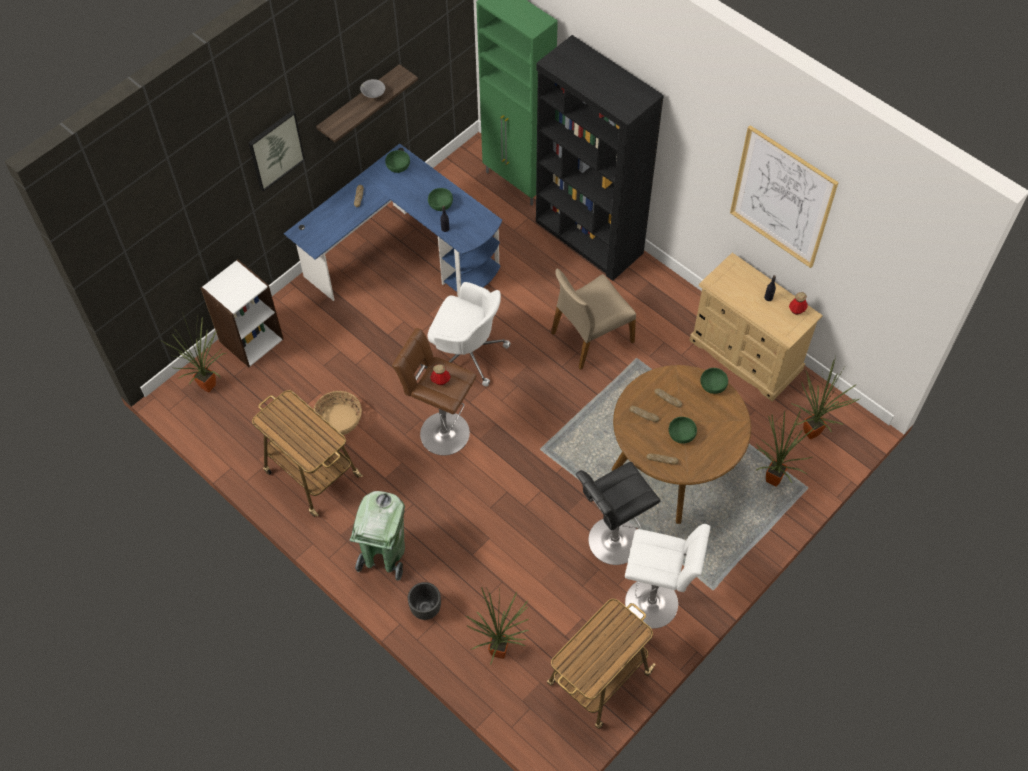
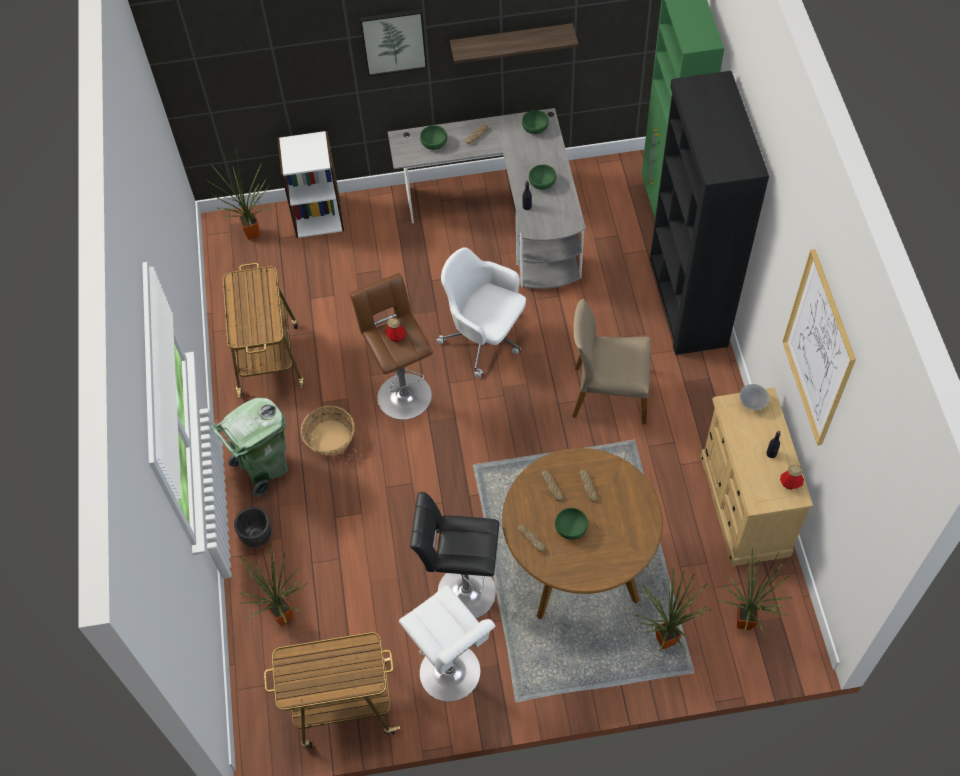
camera: 40 degrees right, 0 degrees up
blue desk [284,143,502,301] -> grey desk [388,108,586,289]
basket [314,391,362,435] -> basket moved to [301,406,355,456]
grey bowl [360,79,385,98] -> grey bowl moved to [740,384,769,410]
white office chair [427,282,511,386] -> white office chair turned 150 degrees clockwise [436,247,526,378]
green bowl [701,368,728,394] -> green bowl moved to [420,125,447,150]

